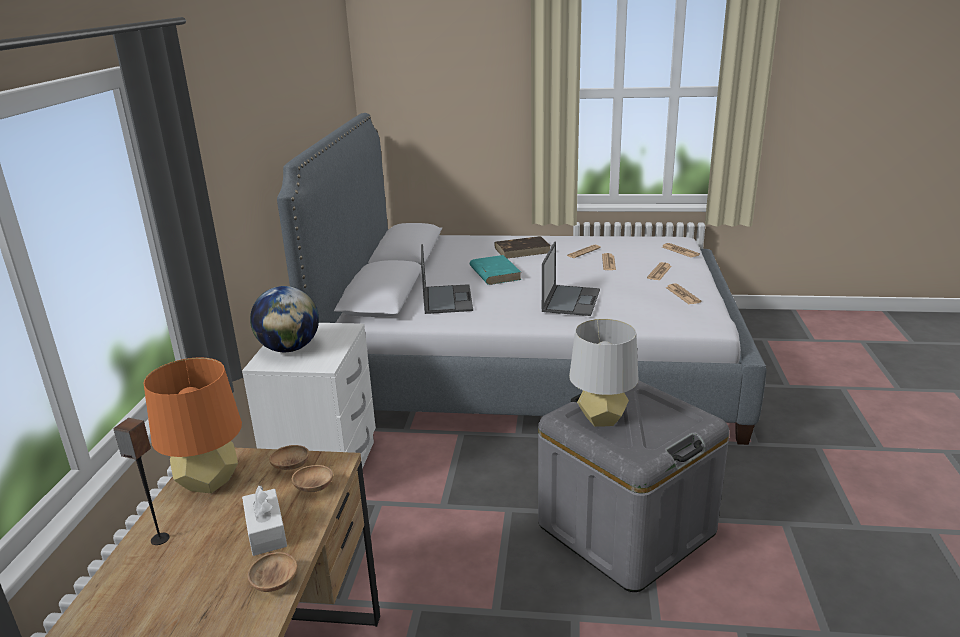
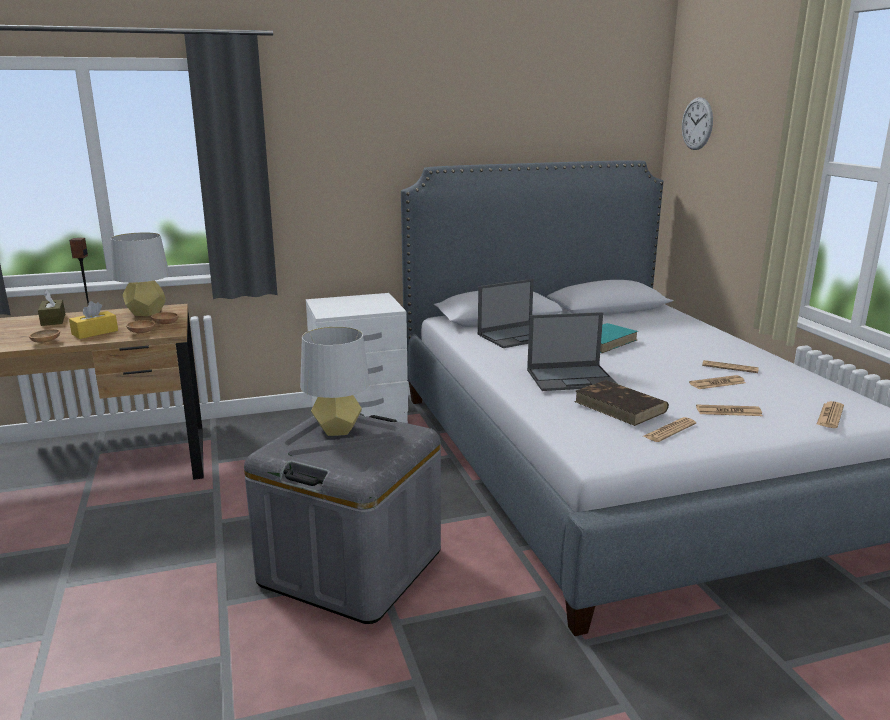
camera: 65 degrees right, 5 degrees down
orange table lamp [144,357,242,493] -> grey table lamp [111,232,169,316]
white tissue box [242,485,287,556] -> yellow tissue box [69,301,118,339]
globe [250,286,319,352] -> none
brown book [494,236,551,258] -> brown book moved to [574,380,669,426]
none -> brown tissue box [38,290,65,326]
none -> wall clock [682,97,713,150]

